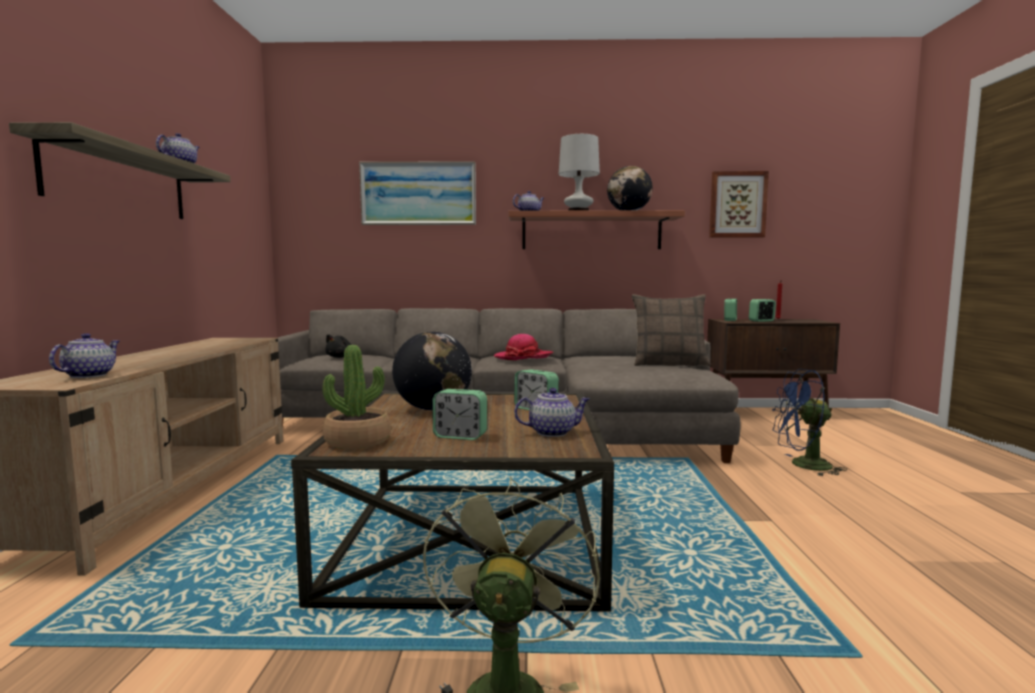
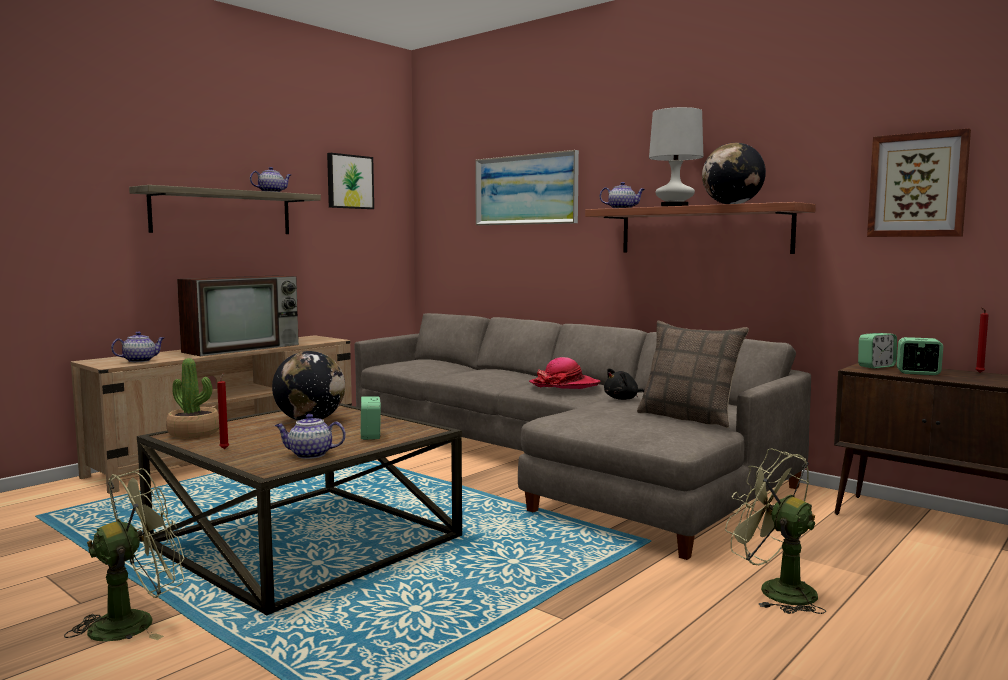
camera: 40 degrees right, 0 degrees up
black plush toy [325,334,351,358] -> black plush toy moved to [604,368,644,400]
alarm clock [433,389,487,440] -> none
teapot [514,388,590,437] -> teapot turned 150 degrees clockwise [275,414,346,459]
blue fan [772,369,847,476] -> green fan [725,448,826,614]
none -> television [177,275,299,356]
none -> red candle [217,373,229,449]
none -> picture [327,153,374,209]

